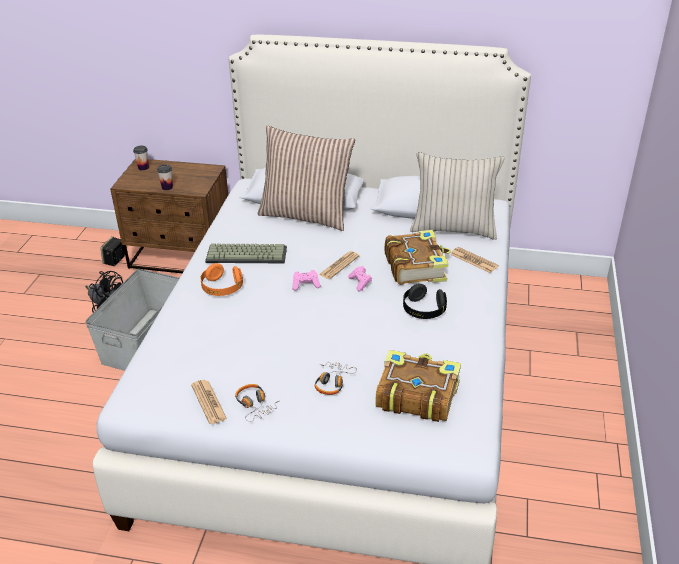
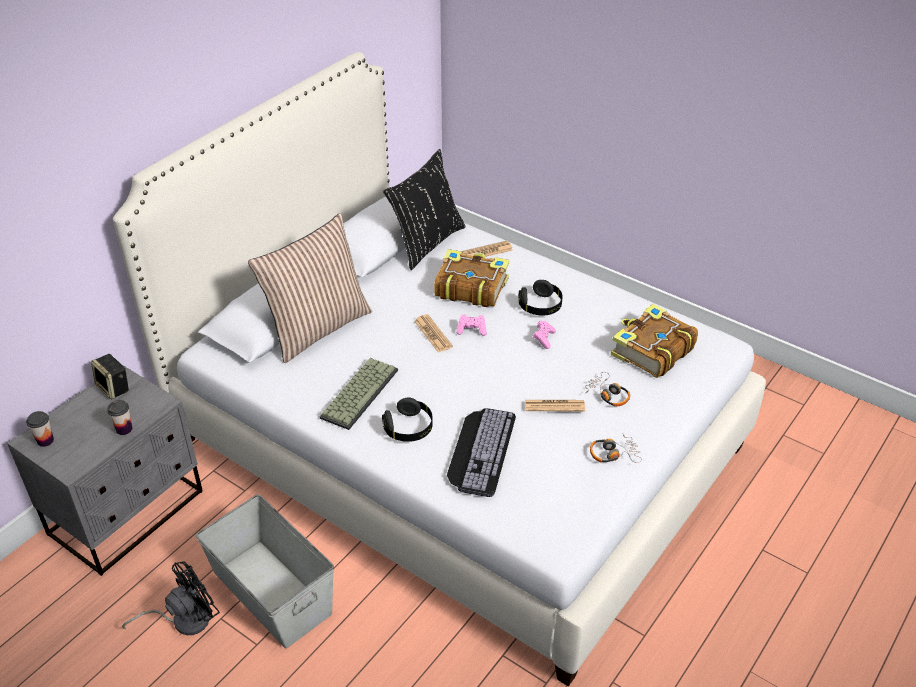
camera: 65 degrees left, 5 degrees up
speaker [100,236,125,266] -> speaker moved to [91,354,129,400]
brown nightstand [110,158,228,273] -> grey nightstand [7,364,203,576]
newspaper [191,380,227,424] -> newspaper moved to [525,400,585,412]
orange headphones [201,263,243,296] -> black headphones [382,397,433,442]
pink game controller [292,270,321,291] -> pink game controller moved to [533,320,556,349]
beige pillow [410,152,505,240] -> black pillow [383,149,466,270]
none -> keyboard [447,408,516,497]

